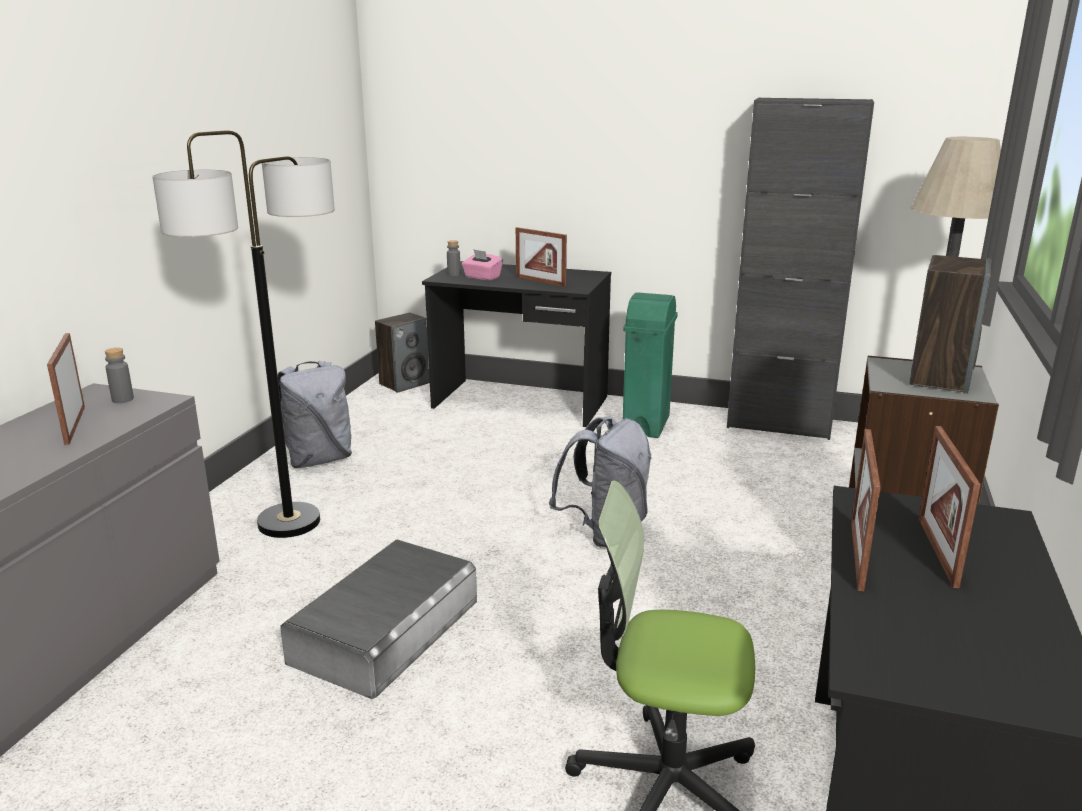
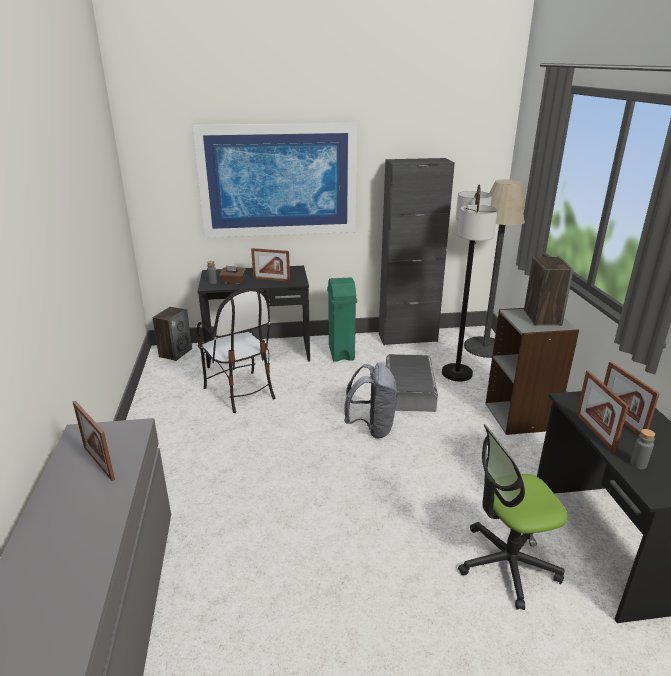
camera: 25 degrees left, 5 degrees up
grey bottle [105,348,134,403] -> grey bottle moved to [630,429,655,469]
floor lamp [152,130,335,538] -> floor lamp moved to [442,185,498,382]
grey backpack [277,361,352,468] -> none
grey storage box [280,540,477,699] -> grey storage box moved to [386,354,438,412]
pink tissue box [462,249,503,281] -> brown tissue box [219,266,245,284]
none -> picture [192,123,357,238]
none -> chair [197,288,275,413]

